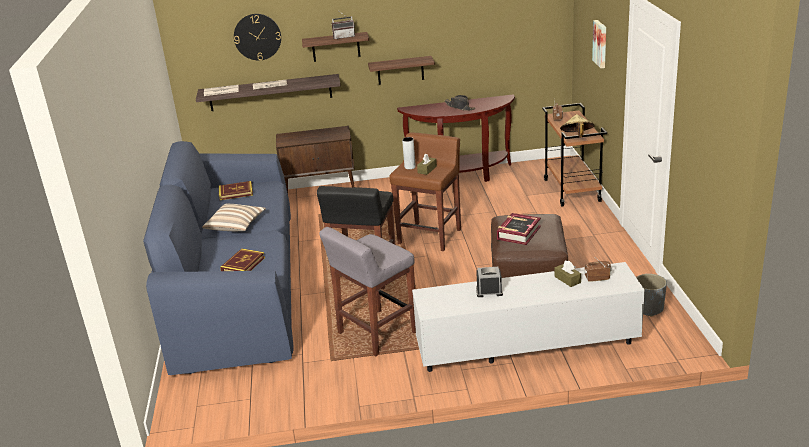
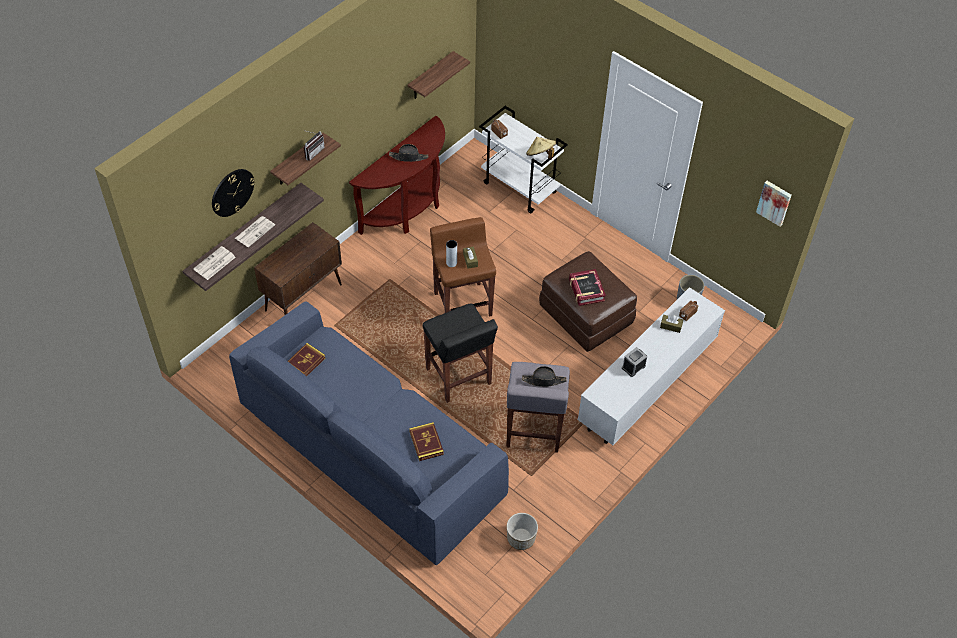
camera: 45 degrees left, 25 degrees up
pillow [202,203,266,231] -> none
shelf [368,56,435,85] -> shelf moved to [408,51,470,99]
brown cart [542,103,607,207] -> white cart [479,106,568,214]
picture [592,20,606,68] -> picture moved to [756,181,792,226]
none -> planter [507,513,538,550]
none -> black hat [522,366,567,387]

